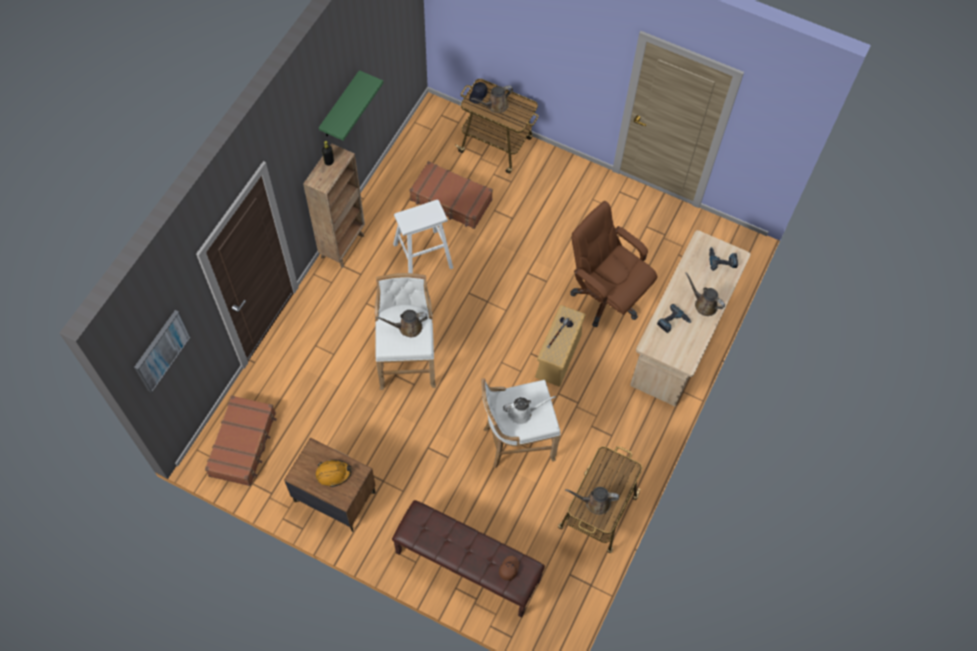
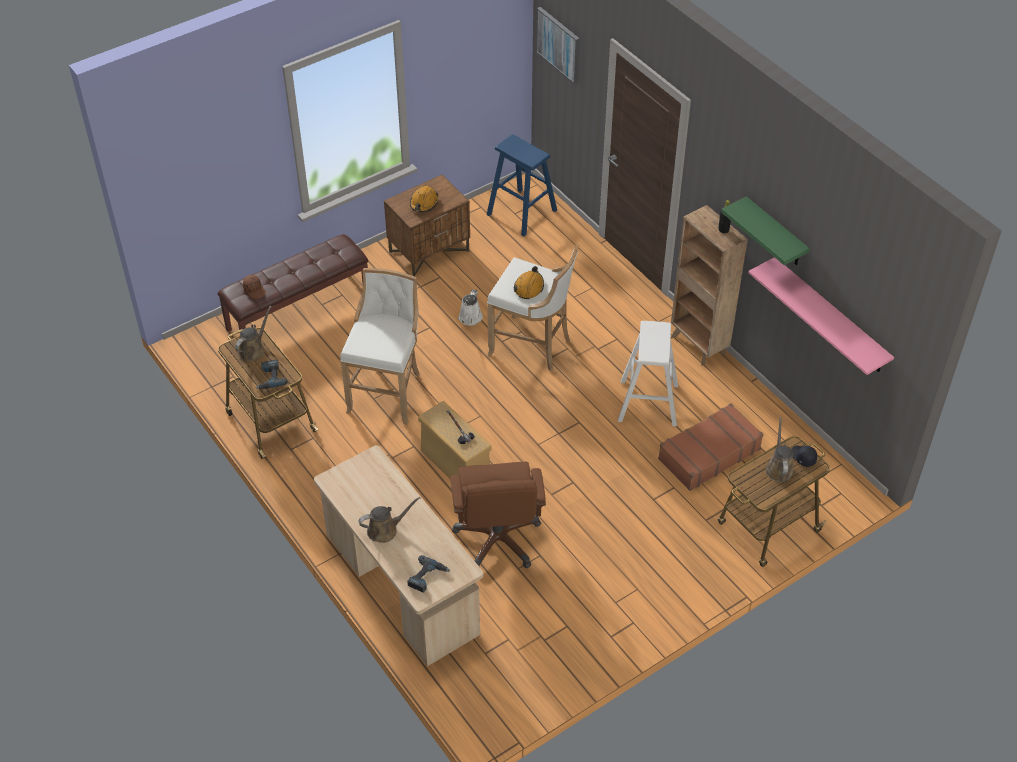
camera: 120 degrees right, 15 degrees down
brown suitcase [205,395,276,486] -> blue stool [487,135,557,236]
brown watering can [376,310,427,337] -> orange hard hat [514,266,544,299]
white watering can [503,396,556,425] -> white watering can moved to [458,289,483,326]
brown office chair [570,201,657,327] -> brown office chair turned 105 degrees clockwise [450,462,546,568]
power drill [657,304,692,333] -> power drill moved to [256,360,288,389]
none -> pink shelf [748,257,894,375]

